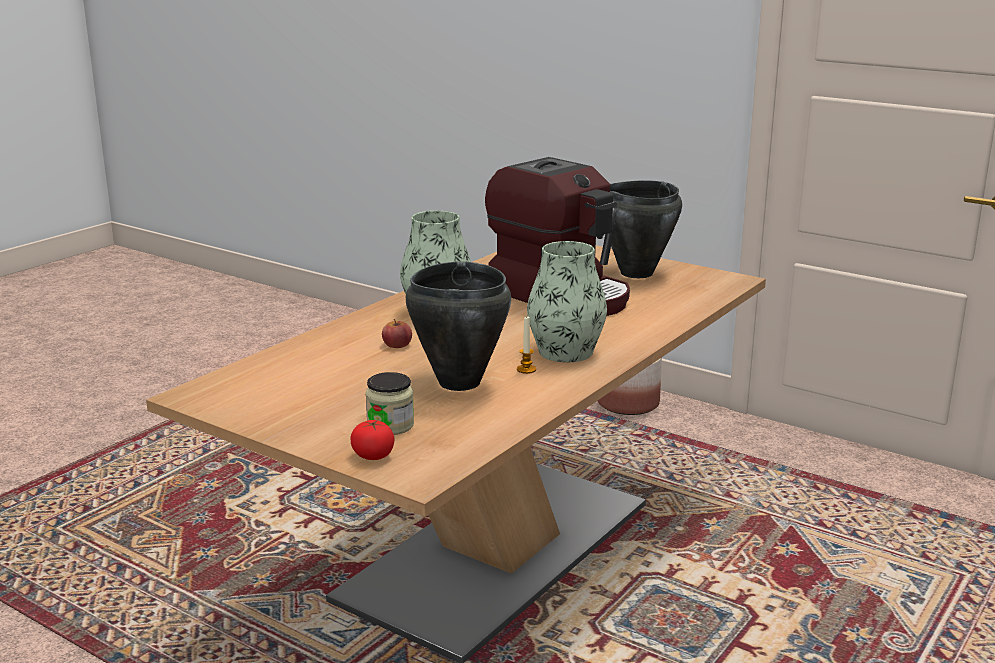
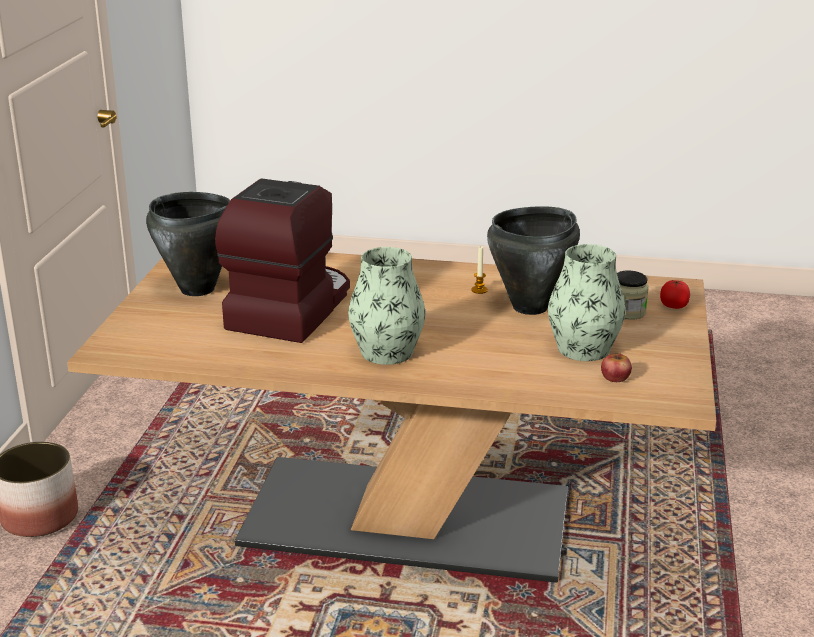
camera: 115 degrees left, 5 degrees up
apple [382,319,412,348] -> apple moved to [601,353,632,382]
vase [527,241,607,362] -> vase moved to [548,244,626,361]

